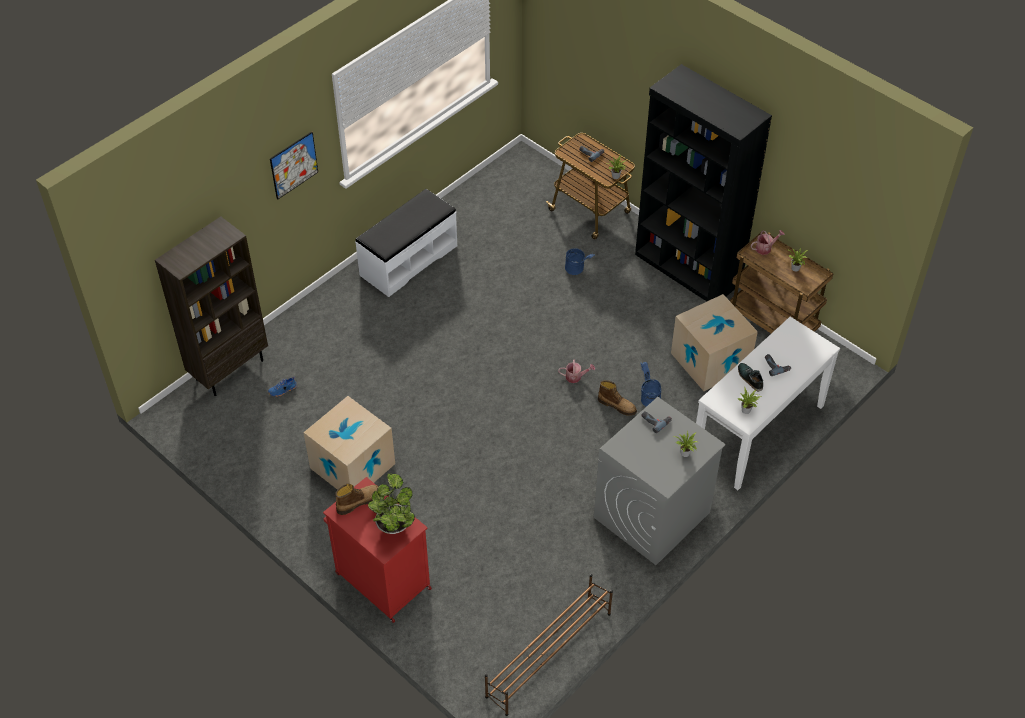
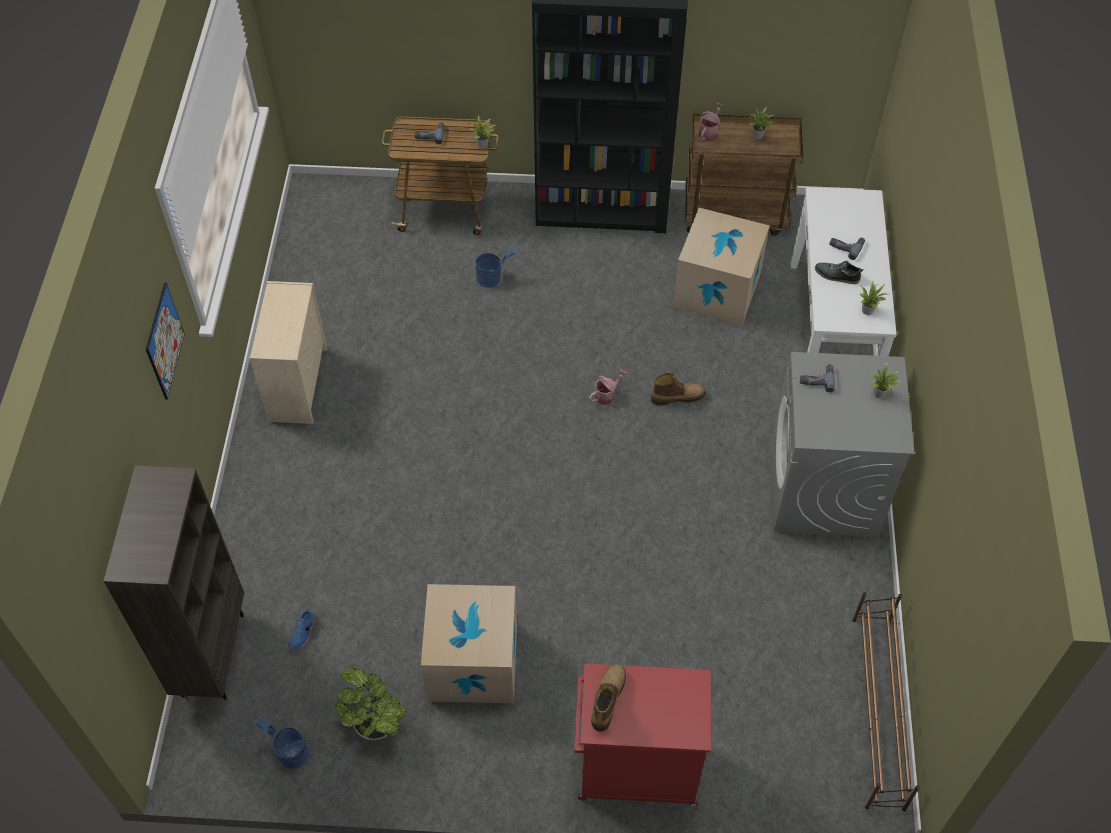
camera: 40 degrees left, 5 degrees up
white bench [355,189,457,297] -> beige dresser [249,281,327,424]
potted plant [368,474,415,534] -> potted plant moved to [335,668,407,740]
blue bucket [640,362,661,407] -> blue bucket moved to [253,715,309,769]

